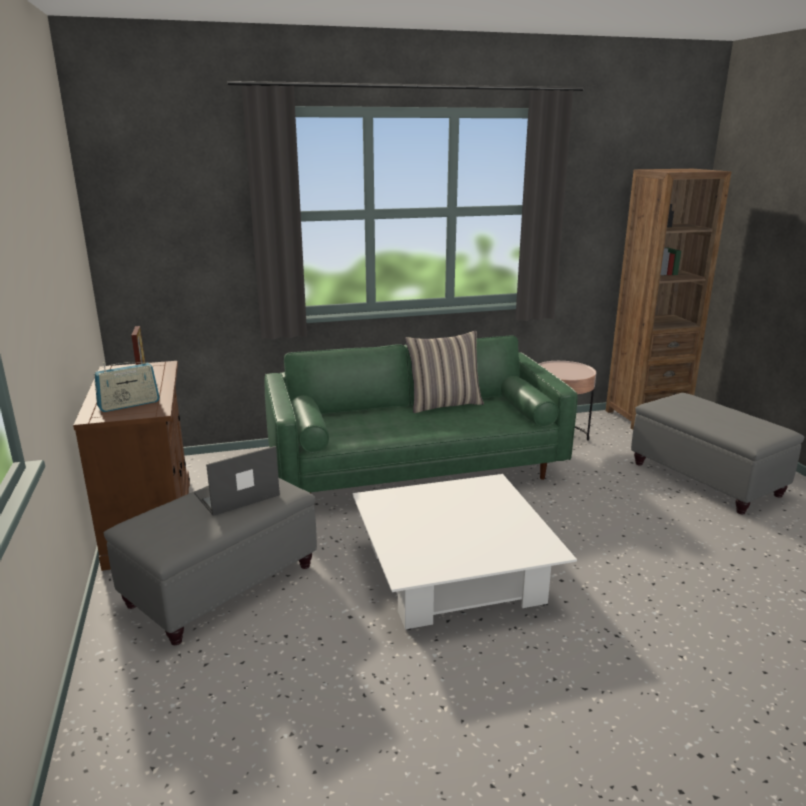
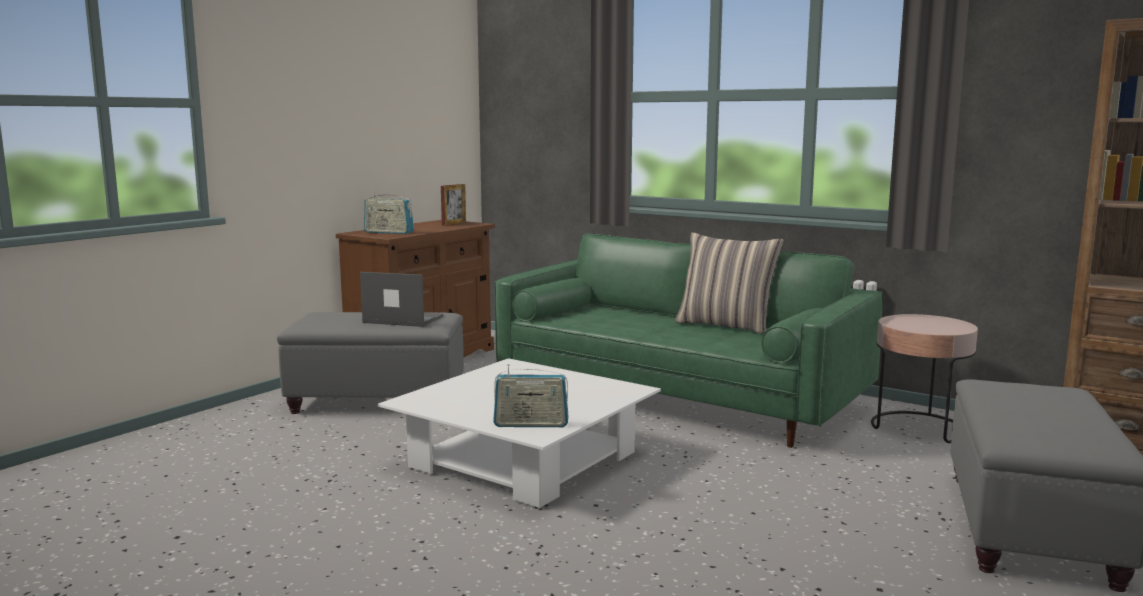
camera: 50 degrees right, 10 degrees down
none -> radio [493,364,568,427]

